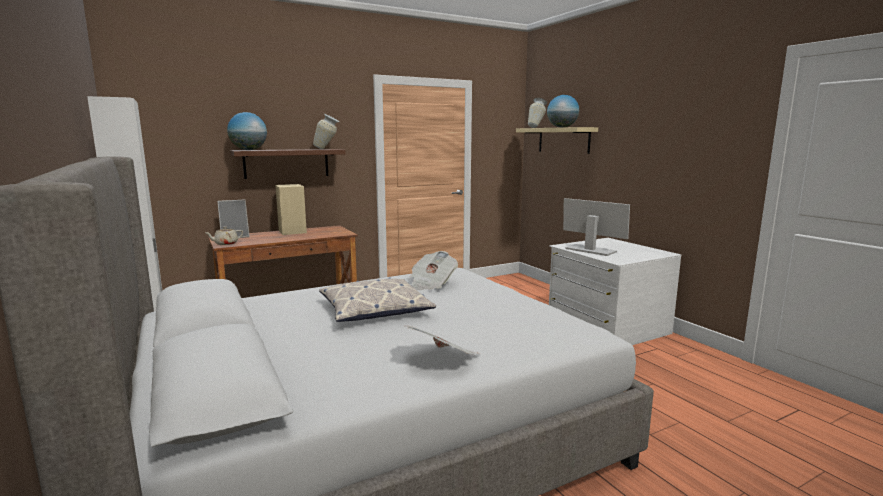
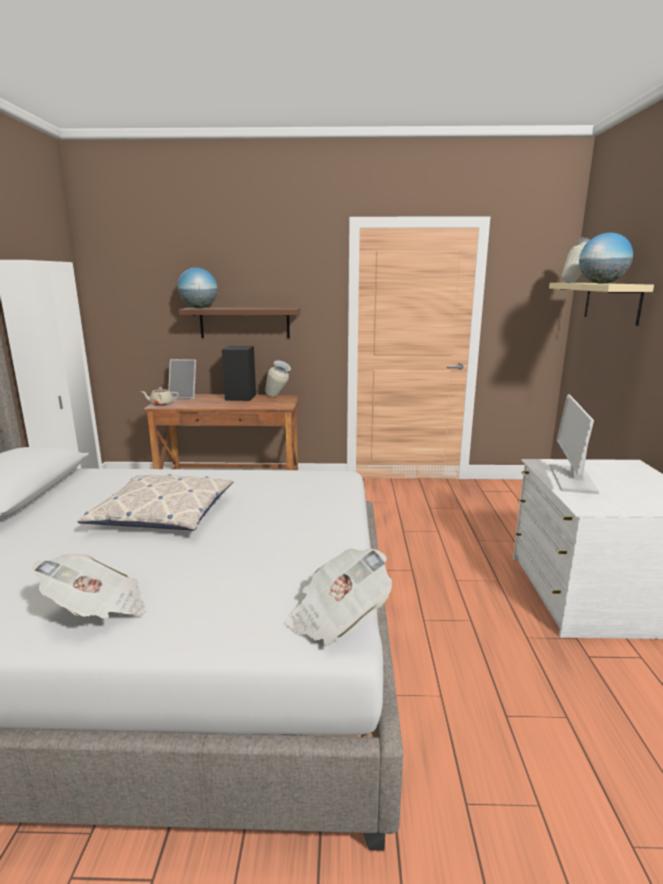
camera: 30 degrees right, 5 degrees up
beige speaker [275,184,307,235] -> black speaker [222,346,256,401]
vase [313,114,339,149] -> vase moved to [265,360,291,397]
newspaper [410,251,458,290] -> newspaper moved to [286,548,392,646]
monitor [563,198,630,256] -> monitor turned 150 degrees counterclockwise [550,394,599,494]

